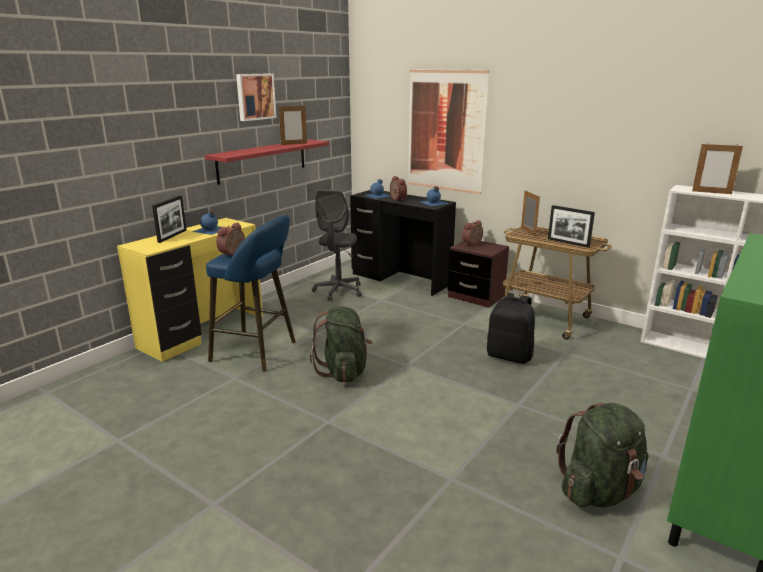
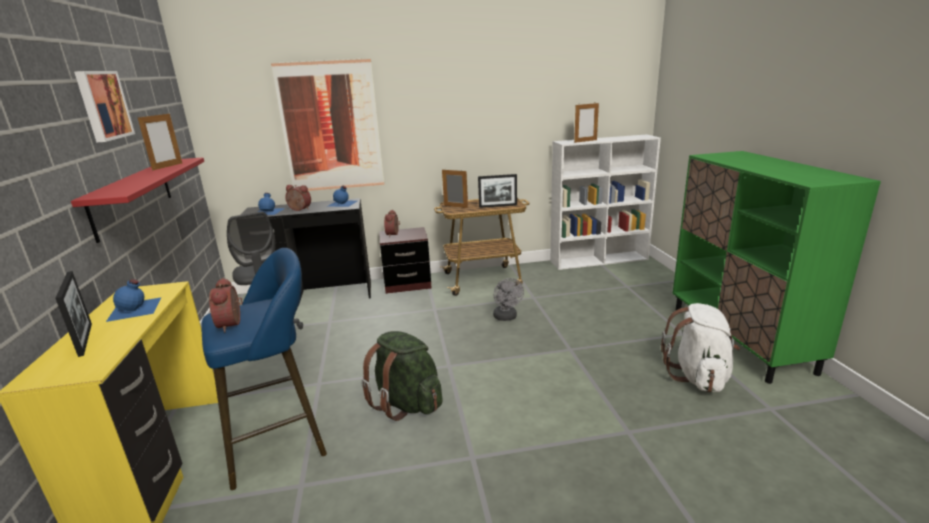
camera: 45 degrees left, 0 degrees up
black backpack [487,293,535,364] -> grey fan [493,278,524,321]
green backpack [556,403,648,508] -> white backpack [661,303,740,392]

